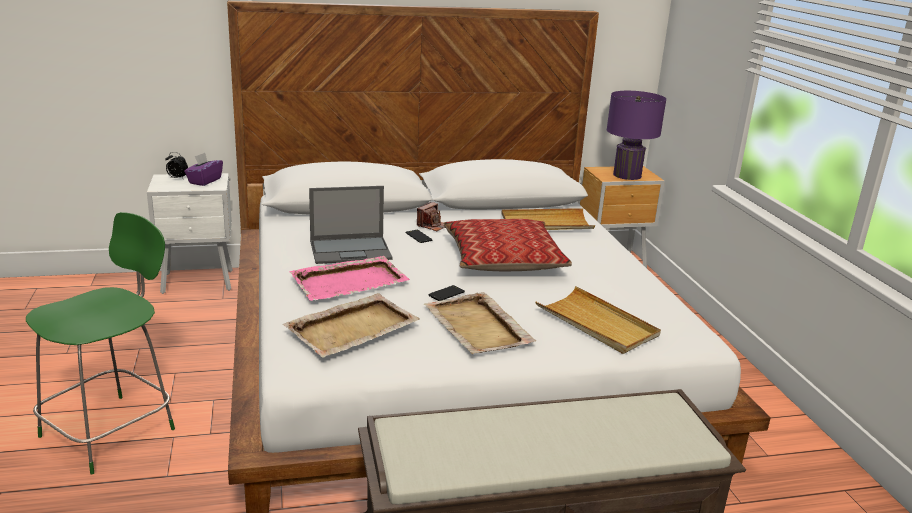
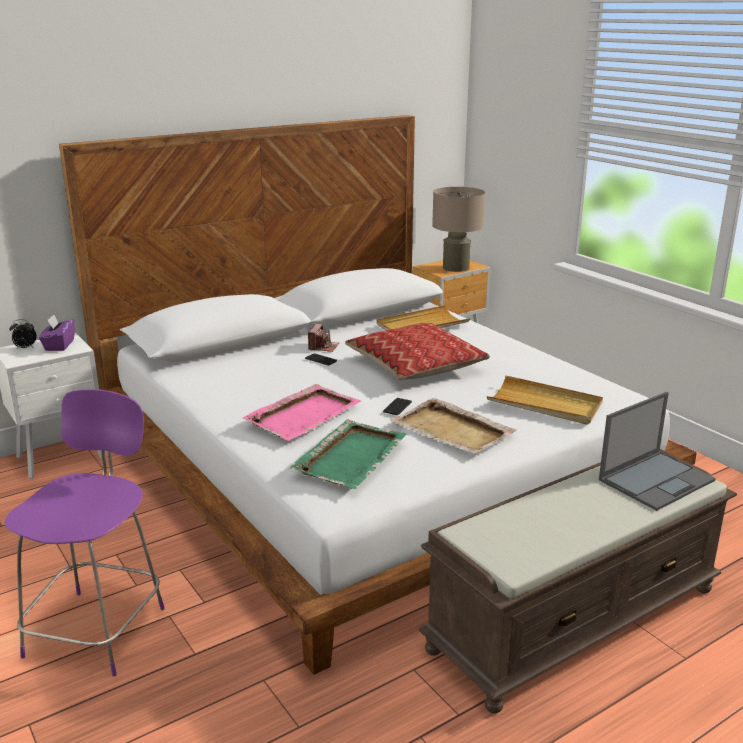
camera: 20 degrees left, 0 degrees up
green chair [26,212,175,474] -> purple chair [4,389,165,677]
beige tray [283,293,420,357] -> green tray [290,419,407,489]
laptop [309,186,392,264] -> laptop moved to [599,392,716,511]
purple table lamp [607,91,666,180] -> beige table lamp [432,187,485,272]

